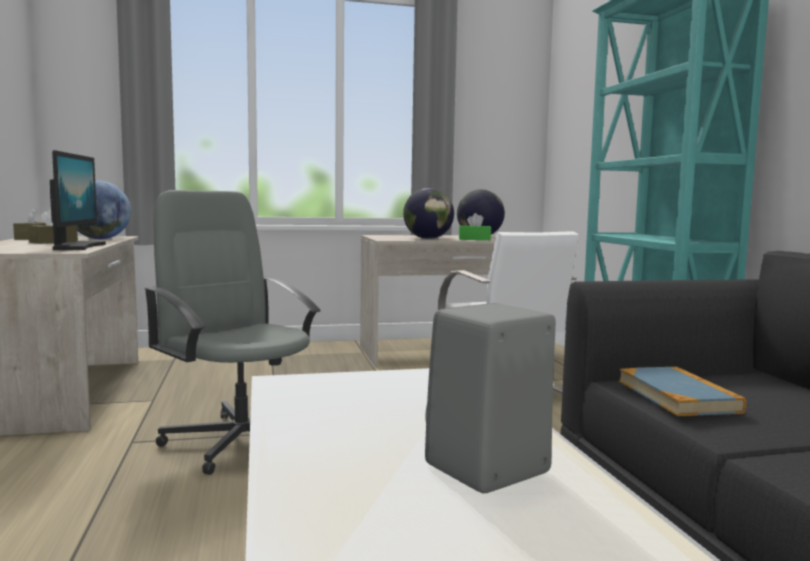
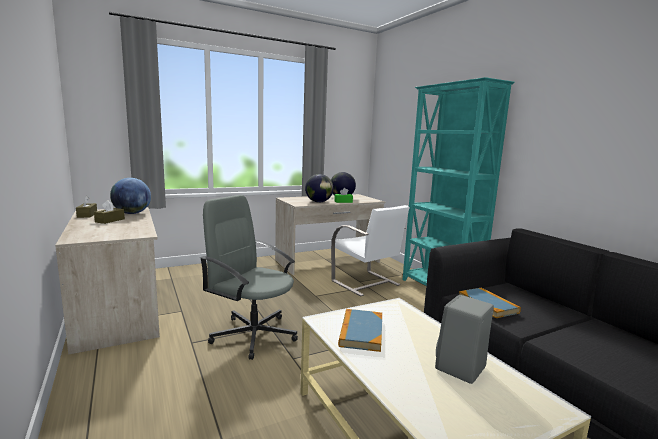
camera: 15 degrees left, 5 degrees up
monitor [50,150,106,250] -> none
none -> book [338,309,382,352]

